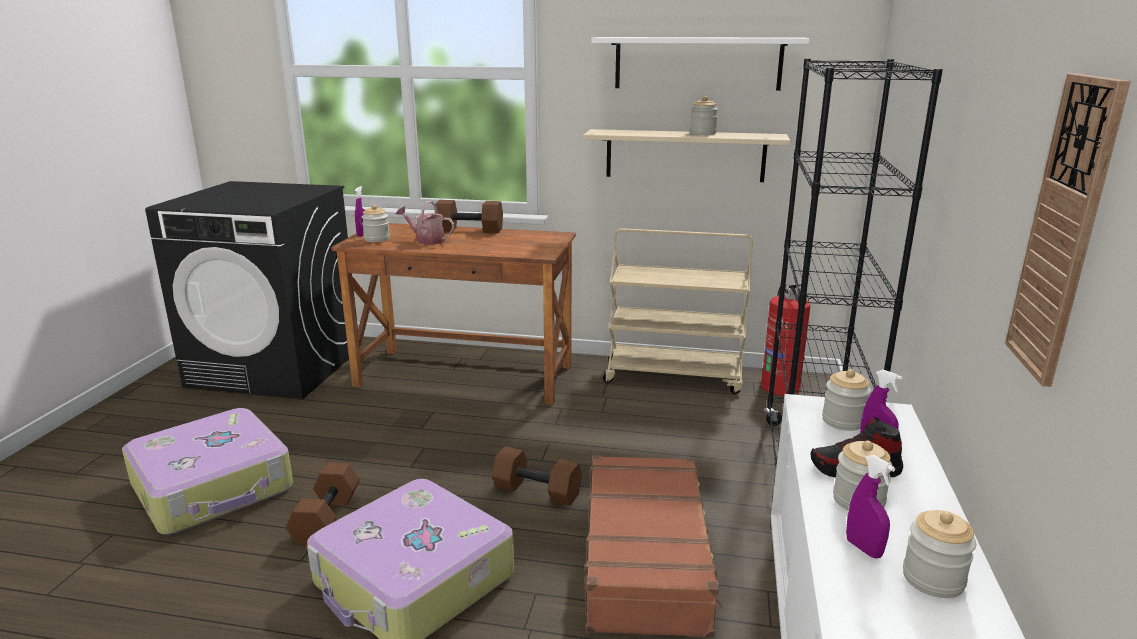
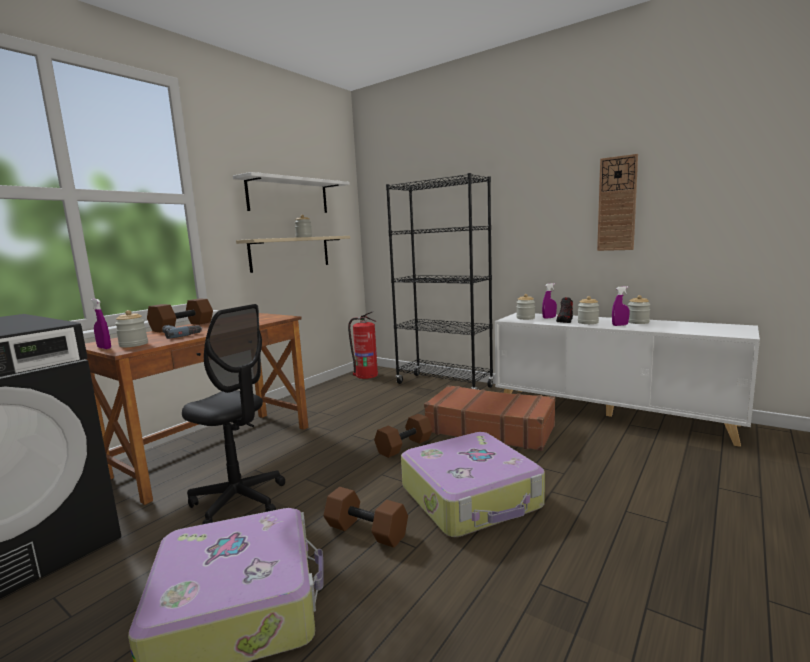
camera: 65 degrees left, 10 degrees down
watering can [396,201,454,245] -> power drill [162,325,203,339]
beige cart [603,228,753,394] -> none
none -> black office chair [182,304,285,524]

